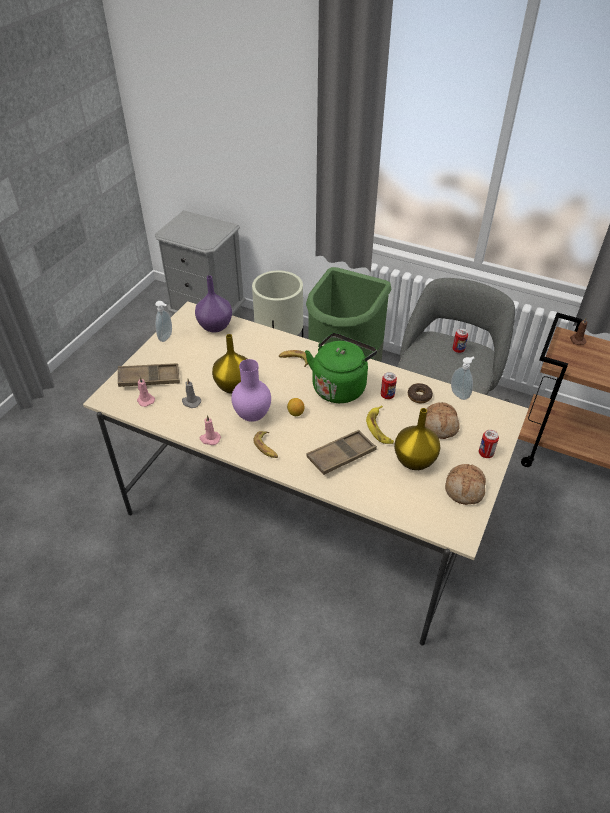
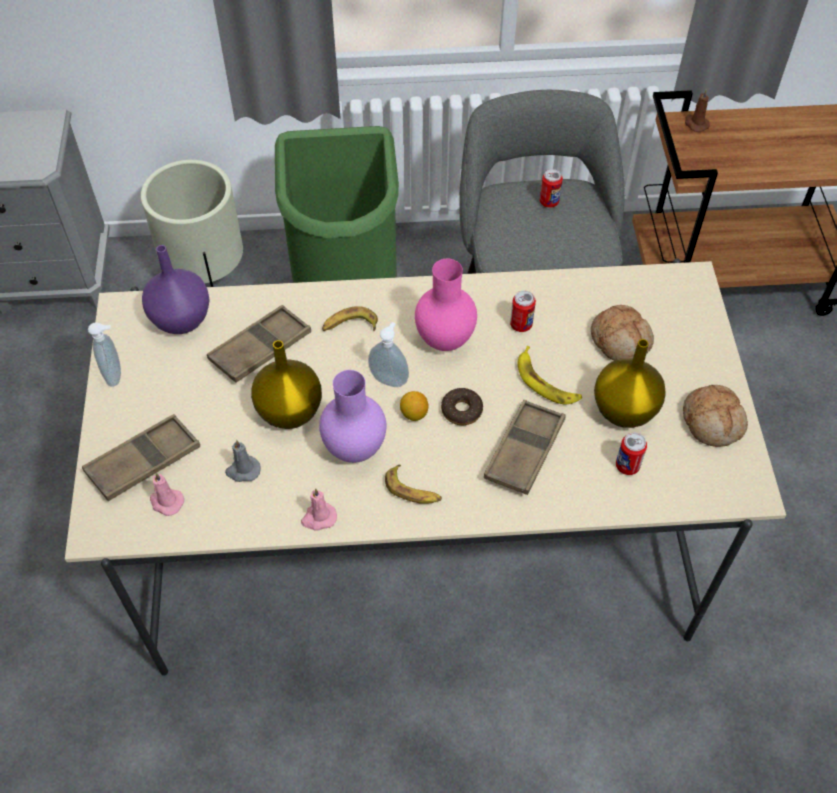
camera: 30 degrees left, 10 degrees up
green kettle [305,333,377,403] -> pink vase [415,259,477,351]
donut [408,383,433,403] -> donut moved to [441,388,483,425]
soap dispenser [451,357,475,400] -> soap dispenser moved to [368,322,409,387]
can [479,430,499,458] -> can moved to [616,433,647,475]
none -> brown tray [207,305,311,383]

